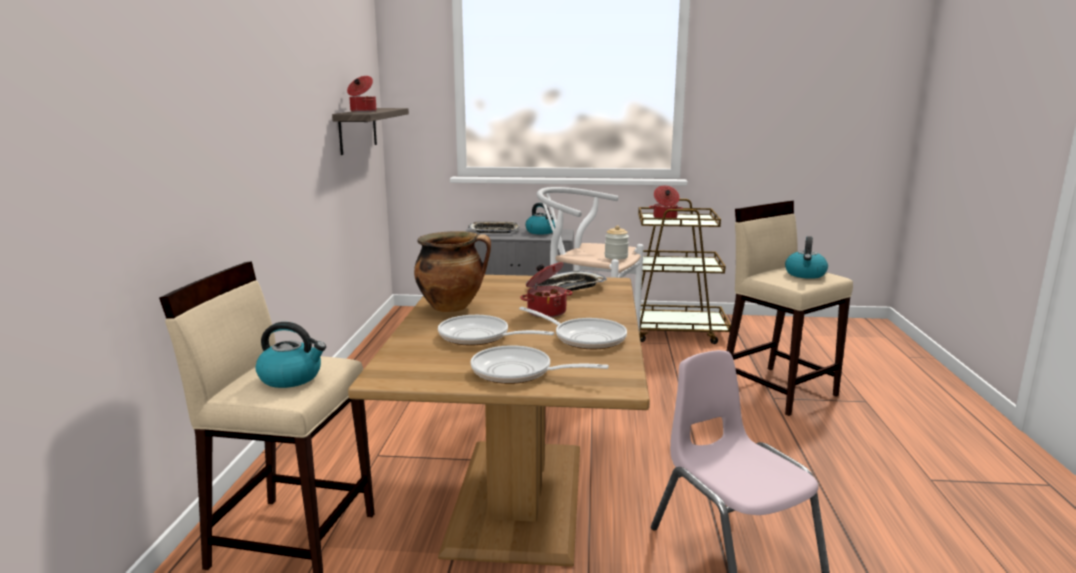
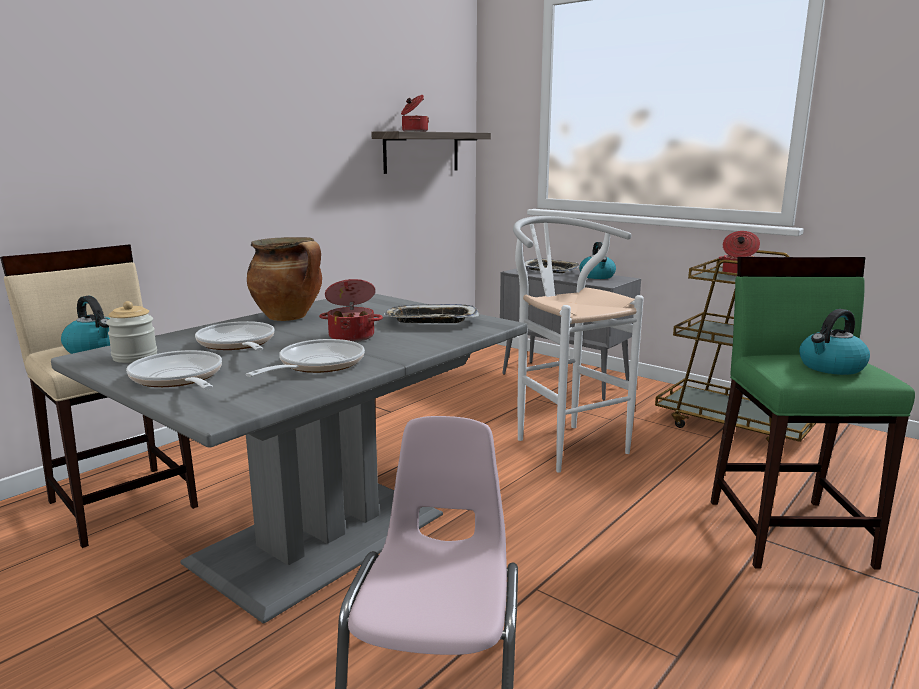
camera: 35 degrees right, 0 degrees up
brown dining table [348,275,650,567] -> grey dining table [51,294,528,624]
frying pan [519,307,627,349] -> frying pan turned 135 degrees counterclockwise [246,339,365,377]
jar [605,225,629,260] -> jar moved to [106,301,157,363]
beige stool [727,201,853,416] -> green stool [711,257,915,569]

